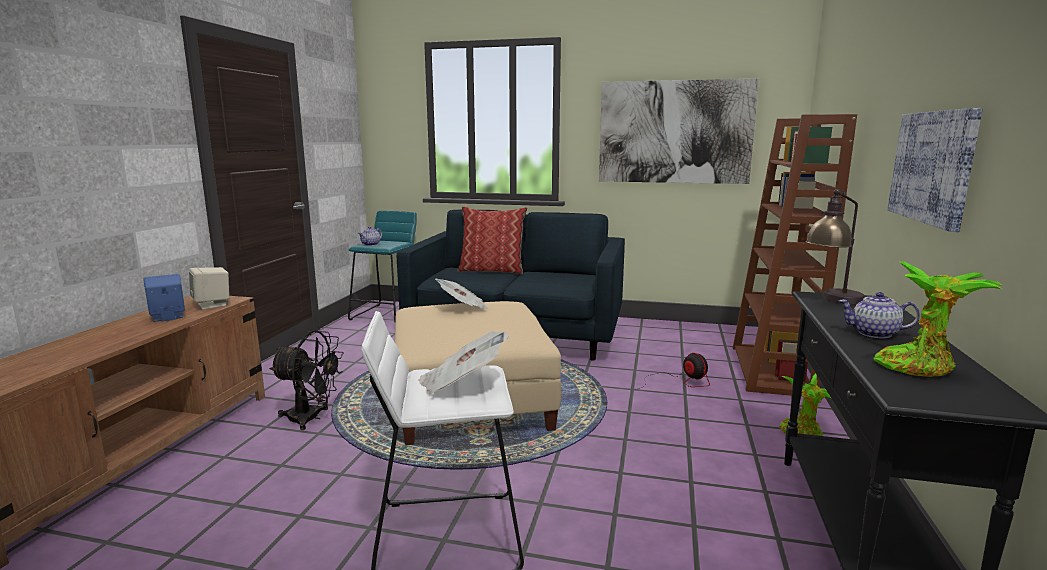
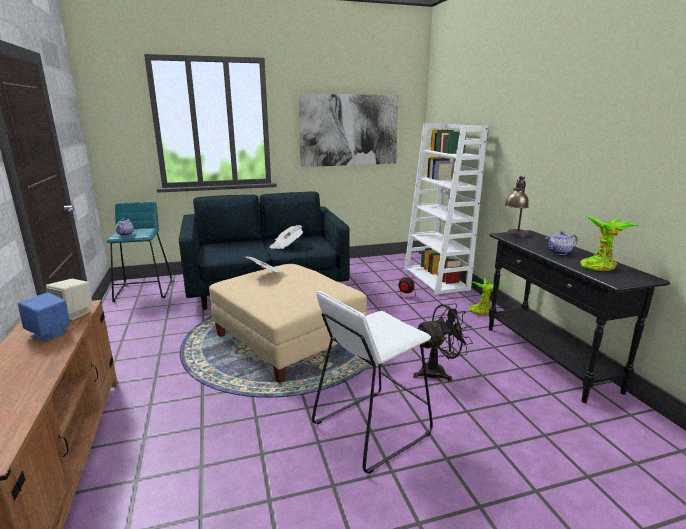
camera: 30 degrees left, 5 degrees up
black fan [269,330,344,430] -> black fan moved to [413,303,473,382]
newspaper [418,331,508,394] -> newspaper moved to [270,225,303,249]
pillow [457,206,528,274] -> none
brown bookcase [733,114,857,397] -> white bookcase [404,124,488,295]
picture [887,108,983,232] -> none

